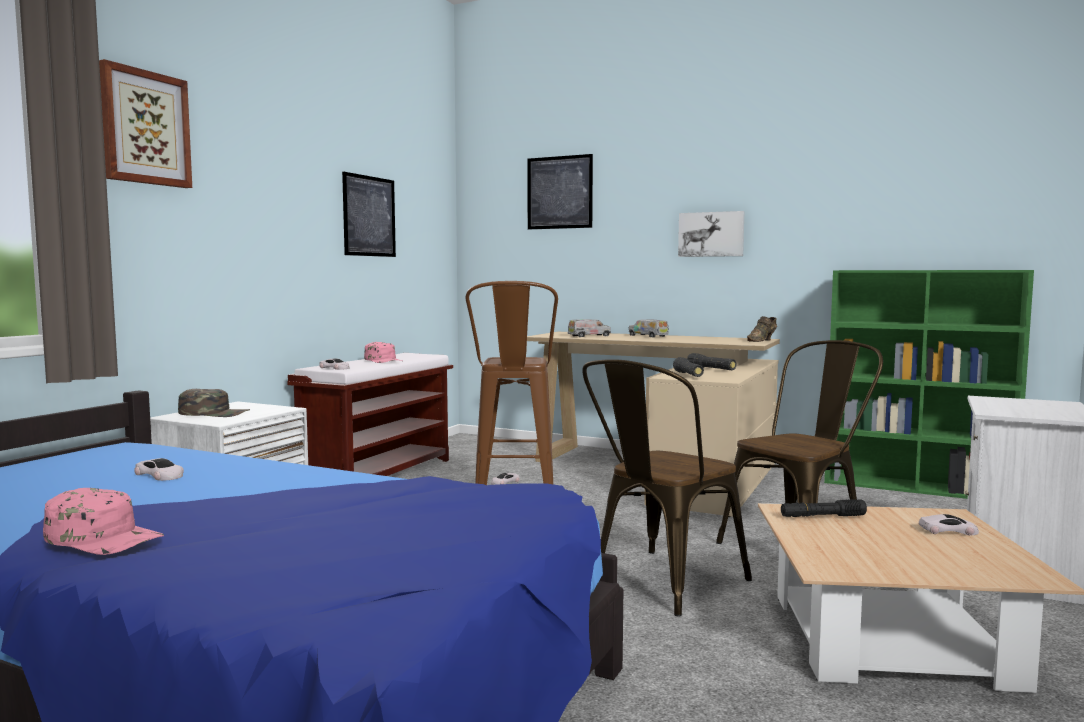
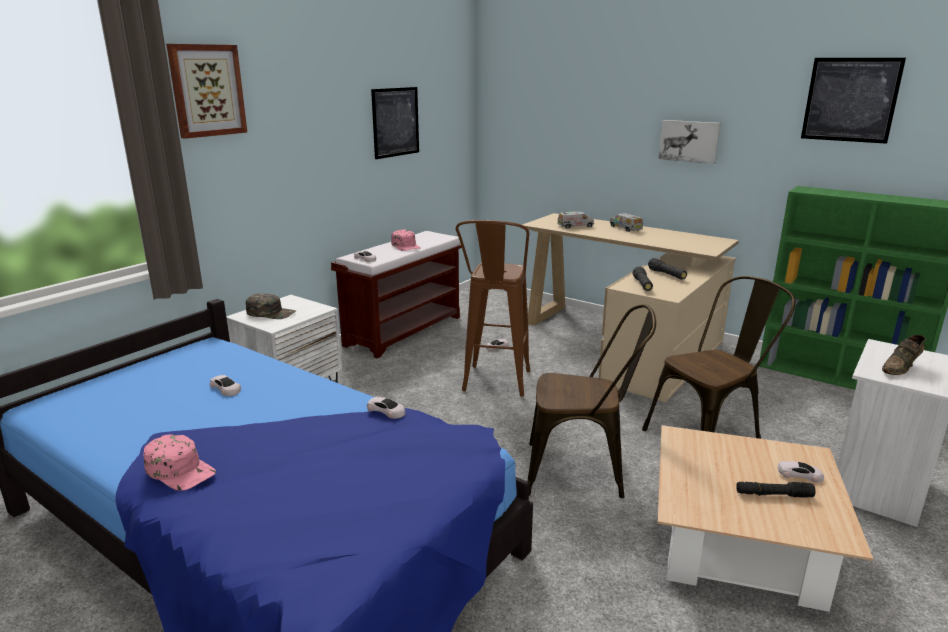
camera: 10 degrees right, 15 degrees up
picture [528,154,593,230] -> picture moved to [801,58,906,144]
brown chair [582,360,752,617] -> brown chair turned 135 degrees counterclockwise [528,304,656,498]
brown shoe [747,316,777,342] -> brown shoe moved to [882,335,926,375]
black flashlight [781,499,867,517] -> black flashlight moved to [736,482,816,498]
none -> white toy car [367,397,405,419]

